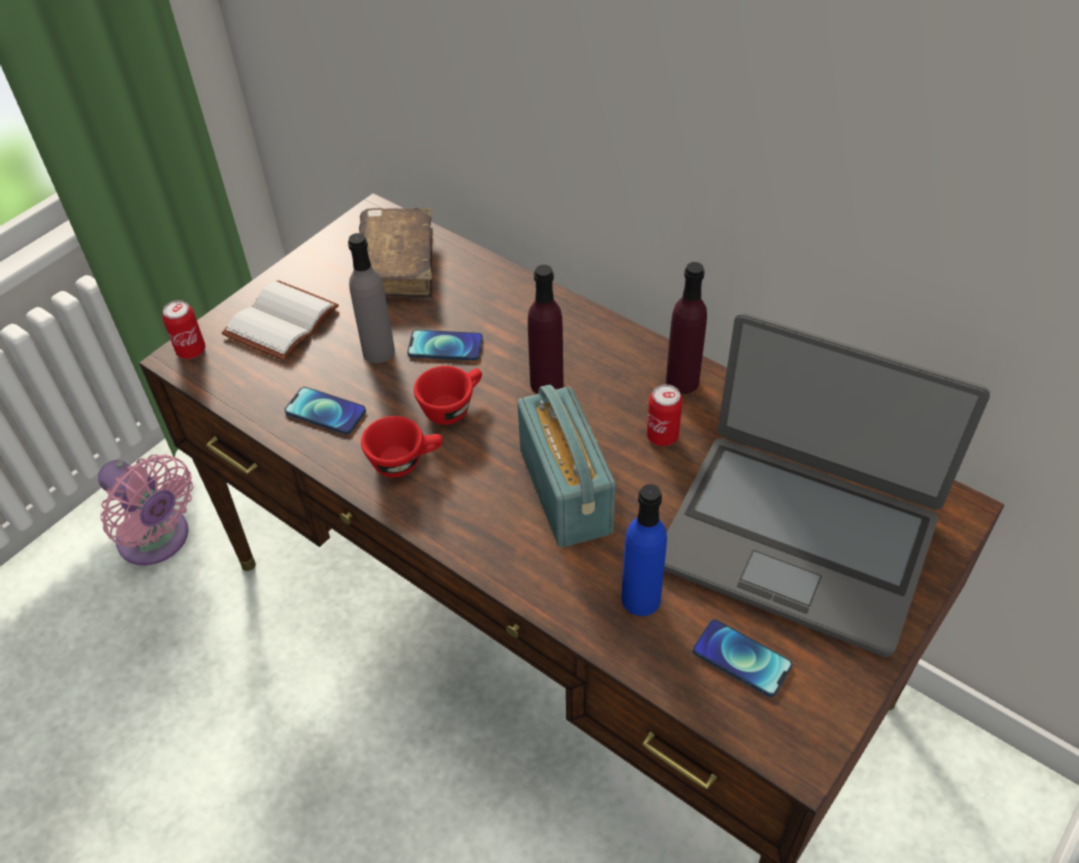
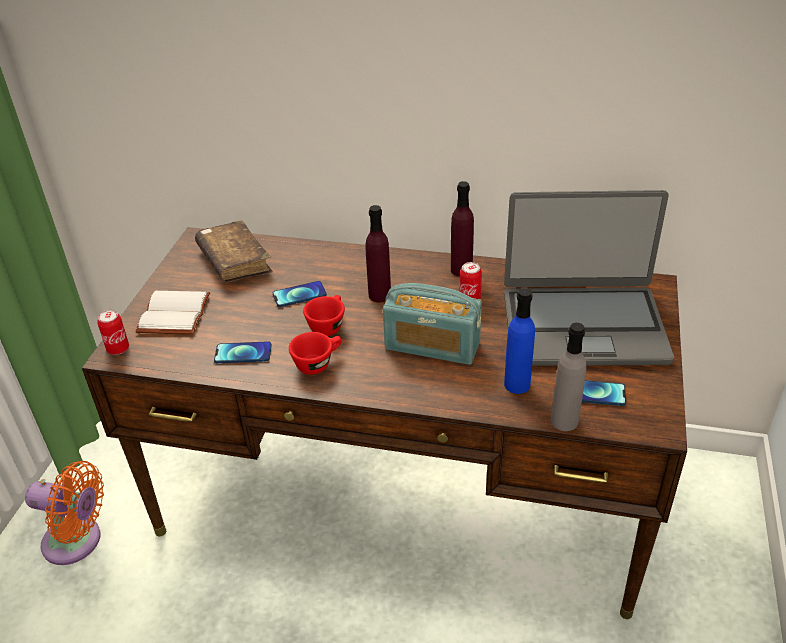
camera: 25 degrees left, 10 degrees down
pink fan [98,454,193,565] -> orange fan [25,461,104,565]
grey bottle [348,233,395,363] -> grey bottle moved to [551,323,587,431]
radio [517,385,616,548] -> radio turned 150 degrees clockwise [383,283,482,365]

